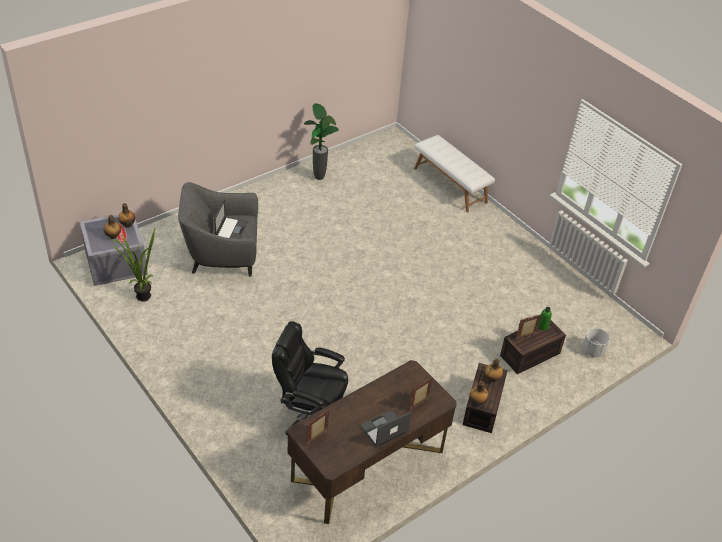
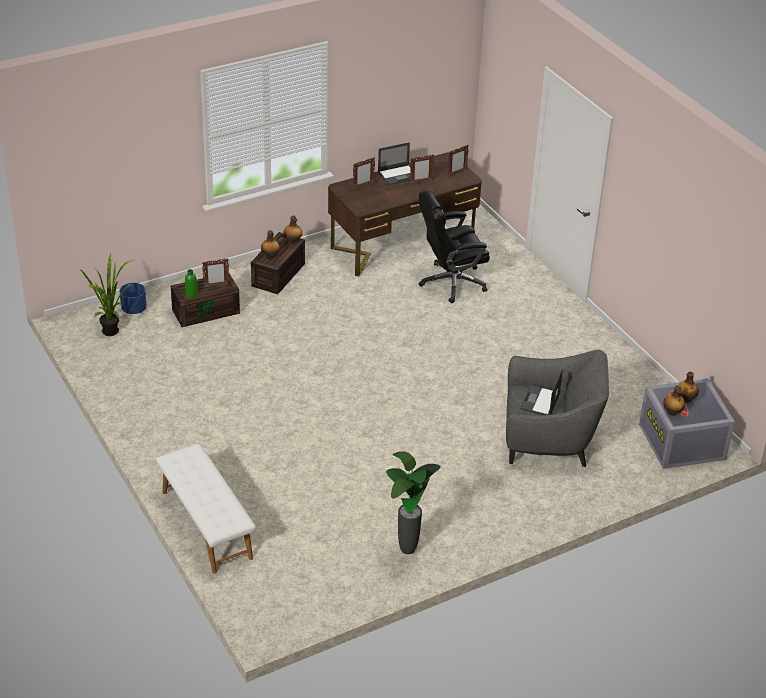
camera: 170 degrees left, 5 degrees down
potted plant [108,227,156,302] -> potted plant moved to [79,253,133,336]
black office chair [272,321,348,436] -> black office chair turned 135 degrees clockwise [419,191,490,303]
white planter [582,328,610,357] -> blue planter [120,283,147,314]
none -> picture frame [410,154,434,184]

